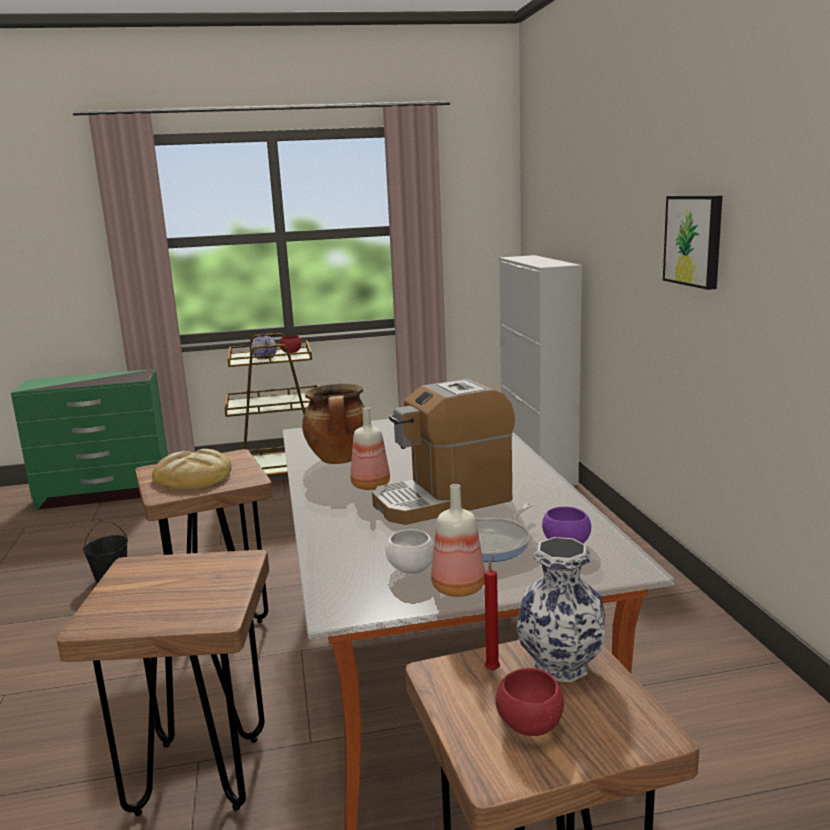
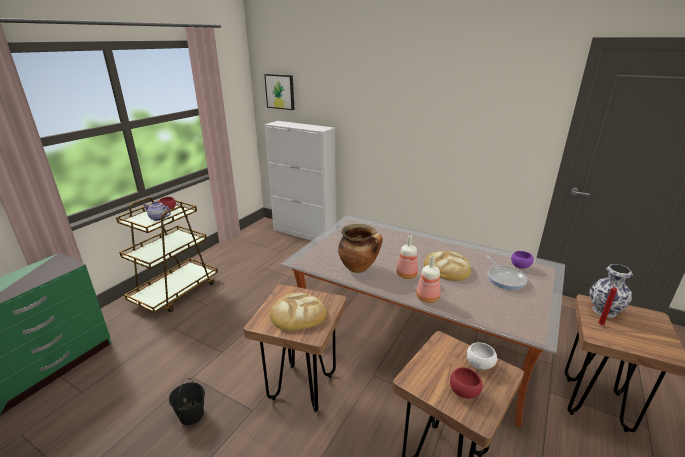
camera: 50 degrees left, 10 degrees up
coffee machine [372,379,515,525] -> bread [424,251,471,281]
white bowl [386,529,434,574] -> white bowl moved to [467,342,497,370]
bottle [431,484,485,597] -> bottle moved to [416,256,440,303]
red bowl [496,668,564,736] -> red bowl moved to [450,367,483,399]
picture [663,196,722,290] -> picture moved to [264,74,295,110]

